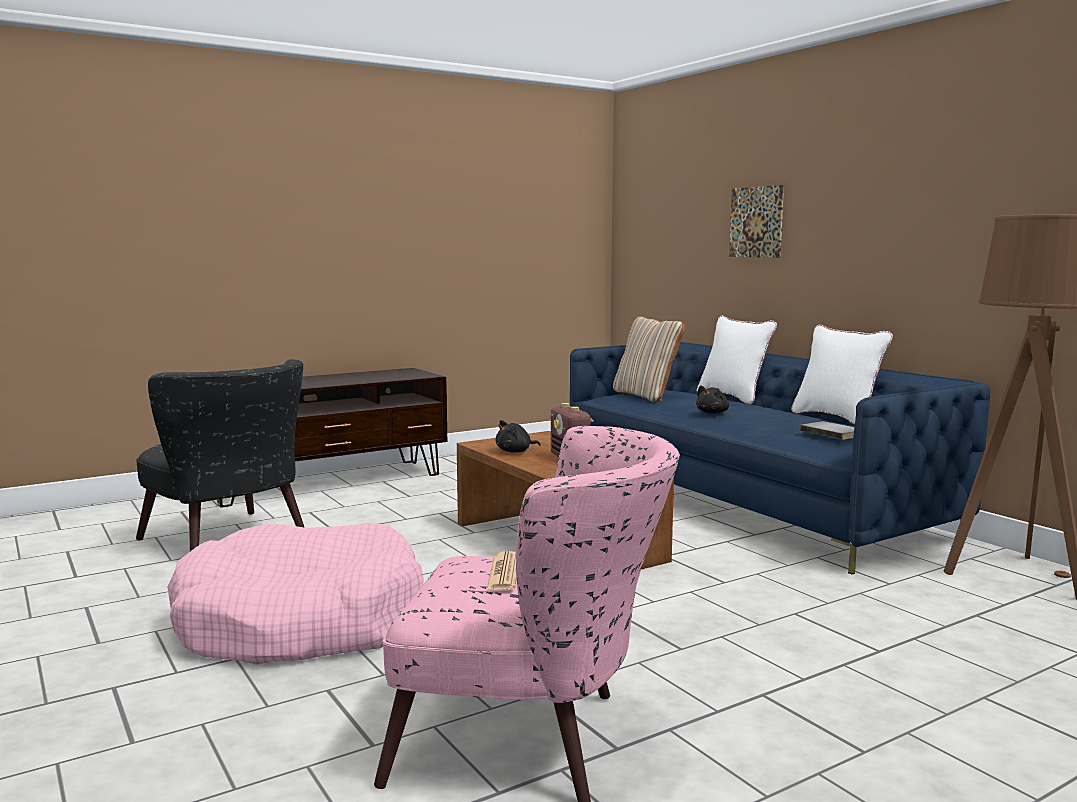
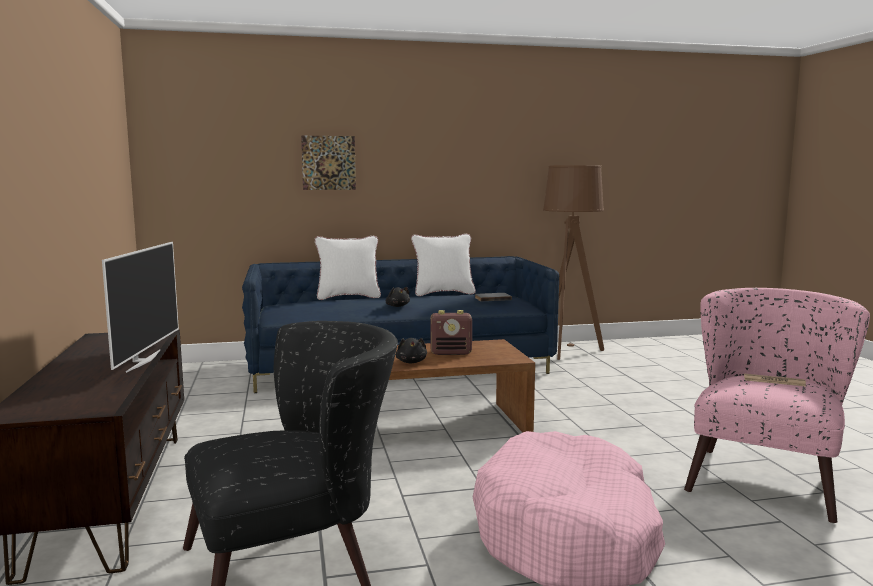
camera: 70 degrees left, 0 degrees up
beige pillow [613,316,685,402] -> none
none -> television [102,242,179,373]

